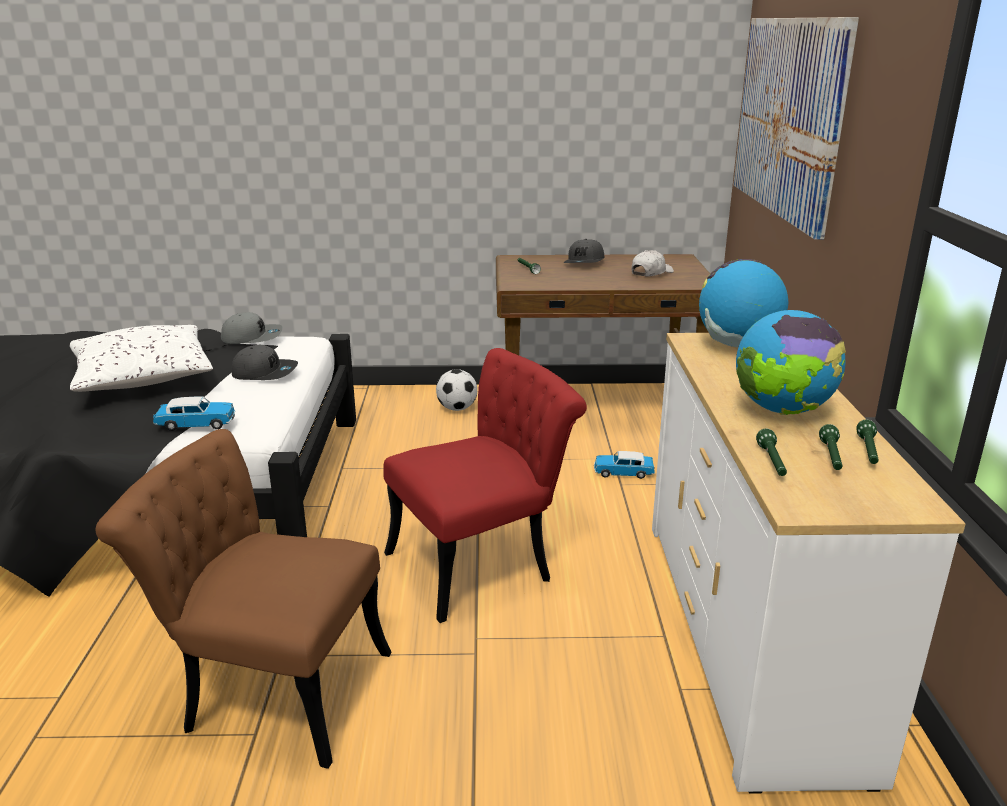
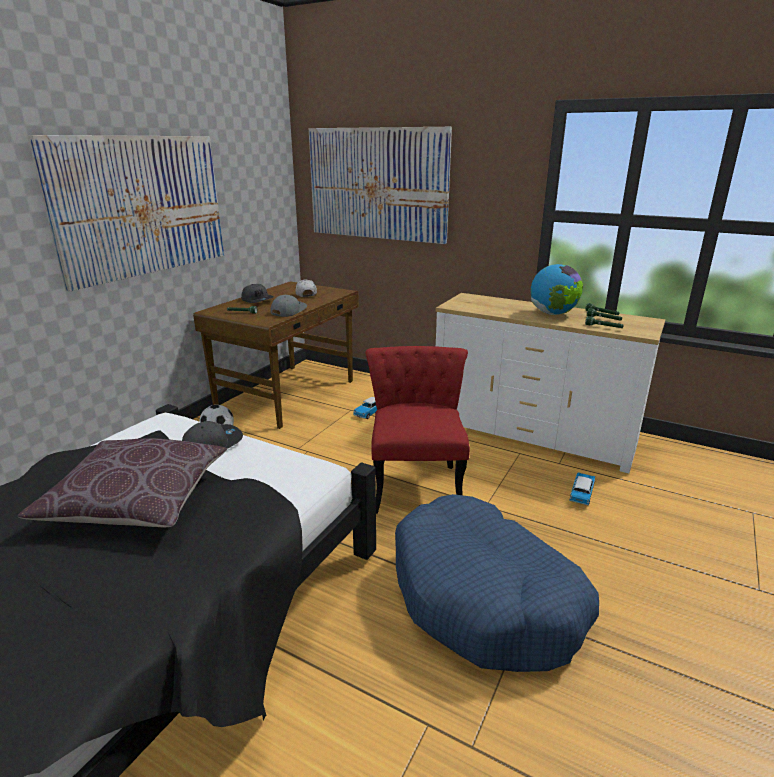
camera: 60 degrees left, 0 degrees up
white pillow [70,325,213,392] -> brown pillow [18,438,227,527]
brown chair [95,429,391,769] -> blue dog bed [395,494,599,672]
toy car [153,396,235,431] -> toy car moved to [569,472,595,505]
grey cap [221,312,283,344] -> grey cap moved to [270,295,307,317]
globe [699,259,788,347] -> none
none -> picture [28,135,224,292]

